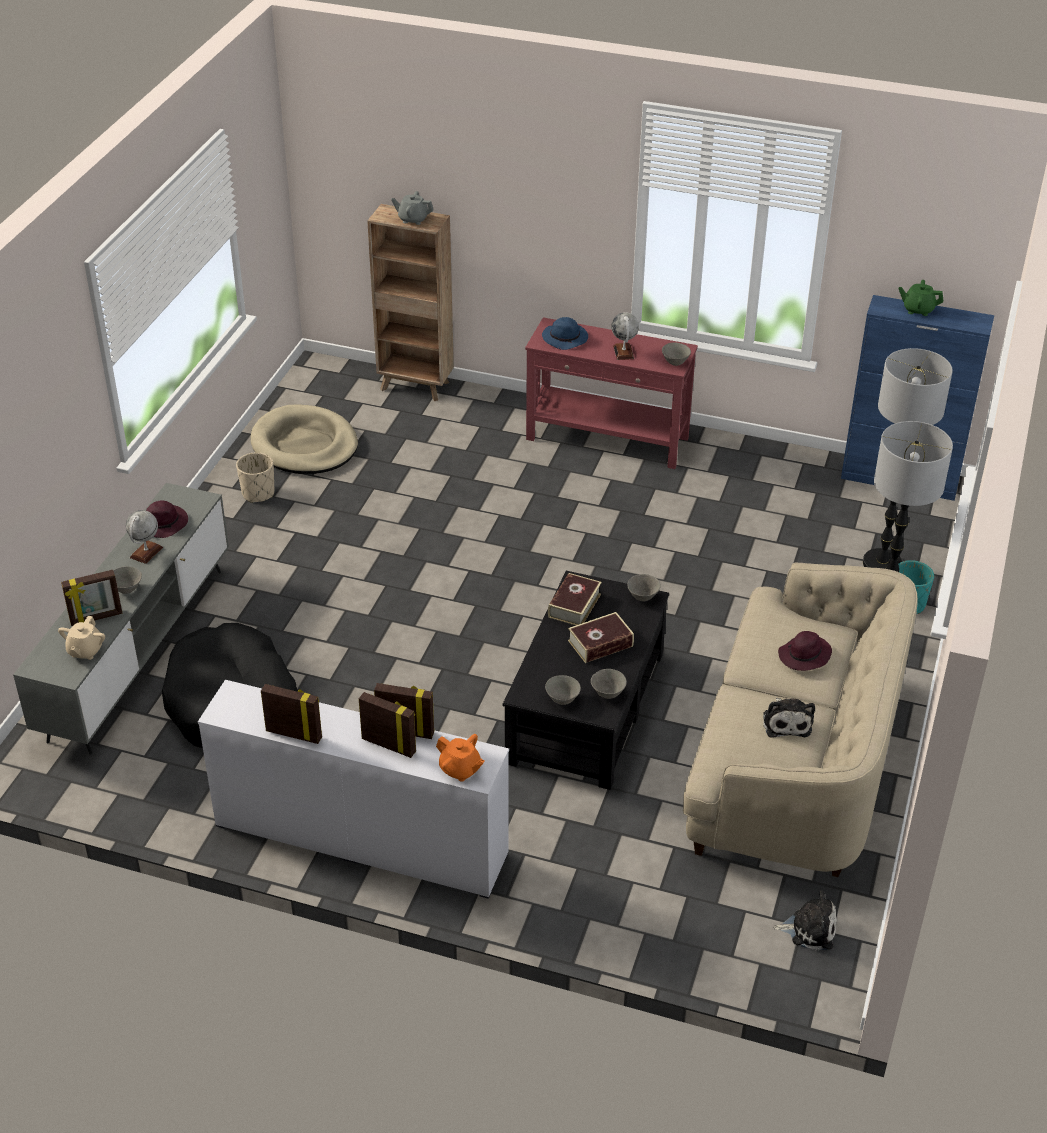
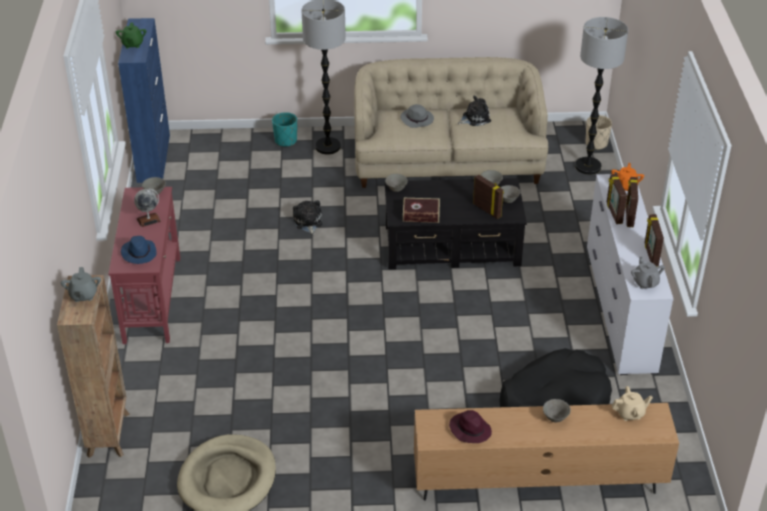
camera: 110 degrees left, 0 degrees up
grey tv stand [13,483,229,755] -> brown tv stand [414,403,679,501]
picture frame [61,570,122,626] -> picture frame moved to [473,175,504,219]
globe [126,510,163,564] -> none
beige planter [236,452,274,503] -> beige planter moved to [586,115,612,150]
book [568,612,634,663] -> none
plush toy [773,890,837,951] -> plush toy moved to [293,200,322,235]
purple hat [778,631,832,671] -> grey hat [401,104,434,128]
floor lamp [863,348,953,569] -> floor lamp moved to [575,17,628,175]
none -> grey teapot [631,256,665,289]

